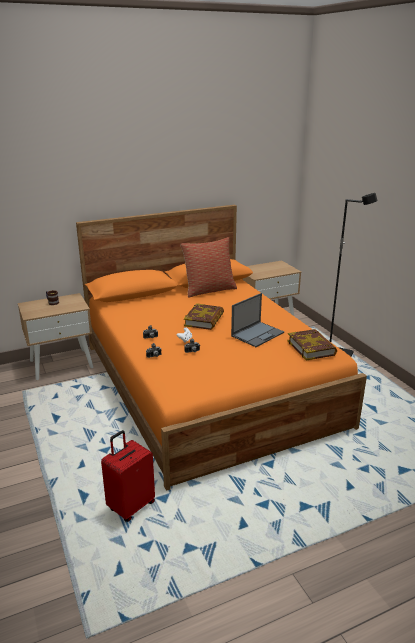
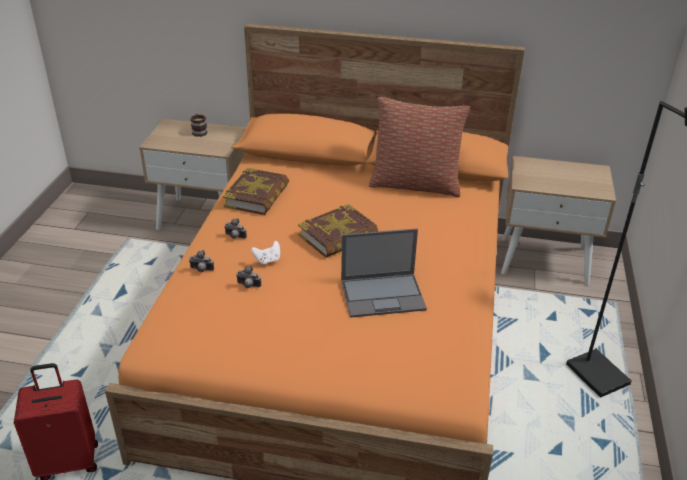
camera: 35 degrees right, 10 degrees up
book [287,329,337,361] -> book moved to [223,167,289,215]

